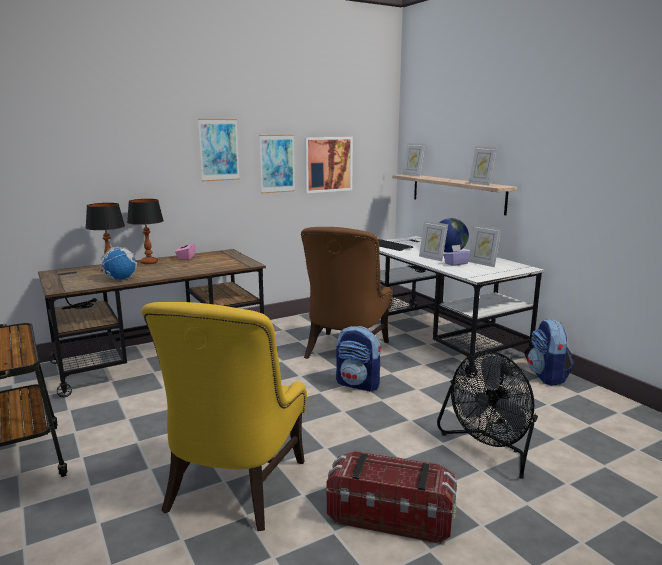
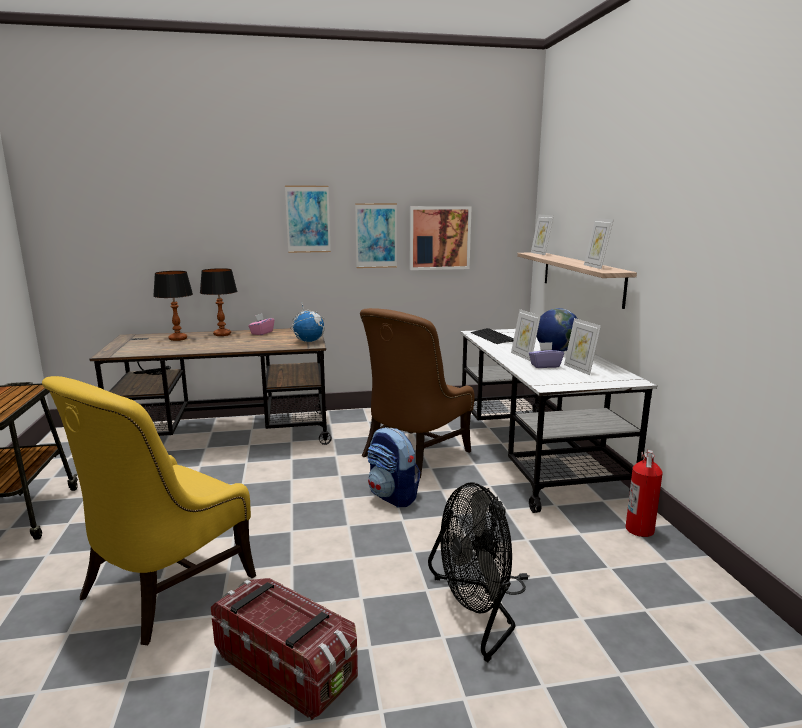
camera: 20 degrees right, 0 degrees up
globe [100,239,137,280] -> globe moved to [290,302,325,342]
backpack [527,319,574,386] -> fire extinguisher [626,450,663,537]

